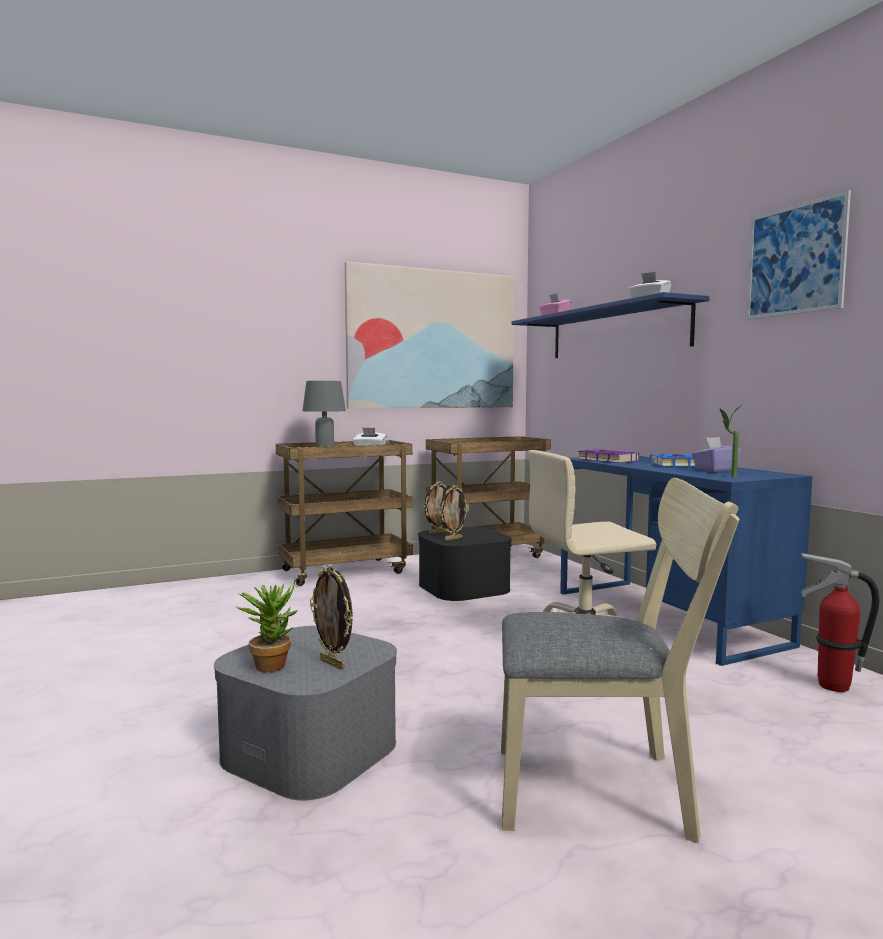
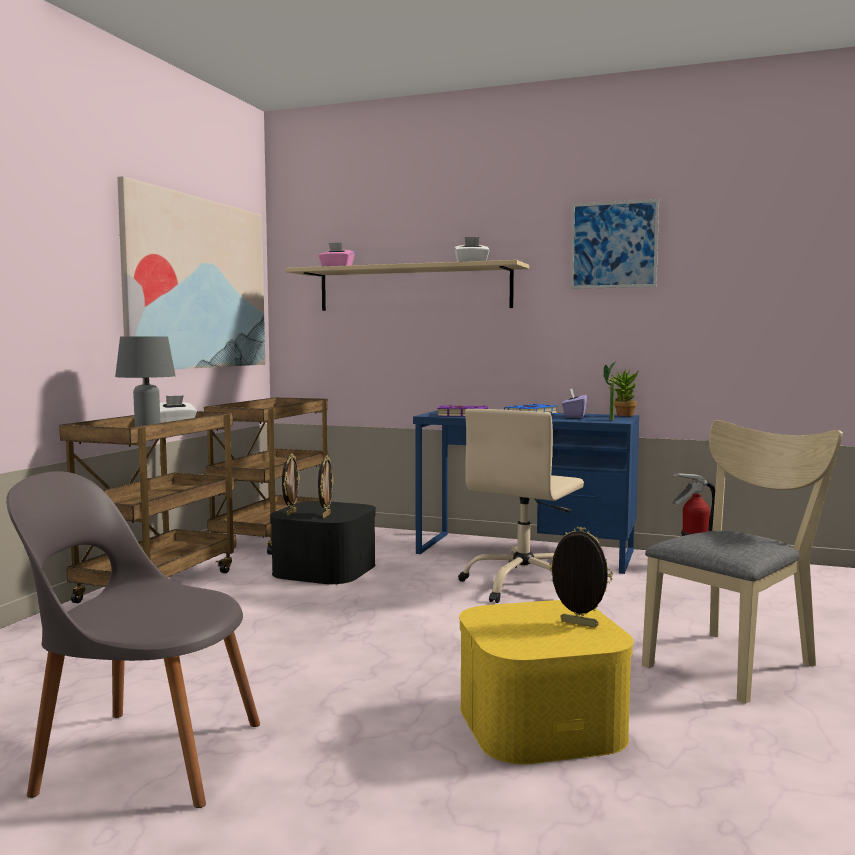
camera: 45 degrees left, 0 degrees up
grey storage box [214,626,397,800] -> yellow storage box [459,600,634,764]
potted plant [236,579,298,672] -> potted plant moved to [608,369,639,416]
picture frame [310,565,353,670] -> picture frame turned 150 degrees counterclockwise [549,527,613,627]
blue shelf [511,292,710,358] -> beige shelf [285,260,529,311]
none -> grey chair [6,471,260,808]

